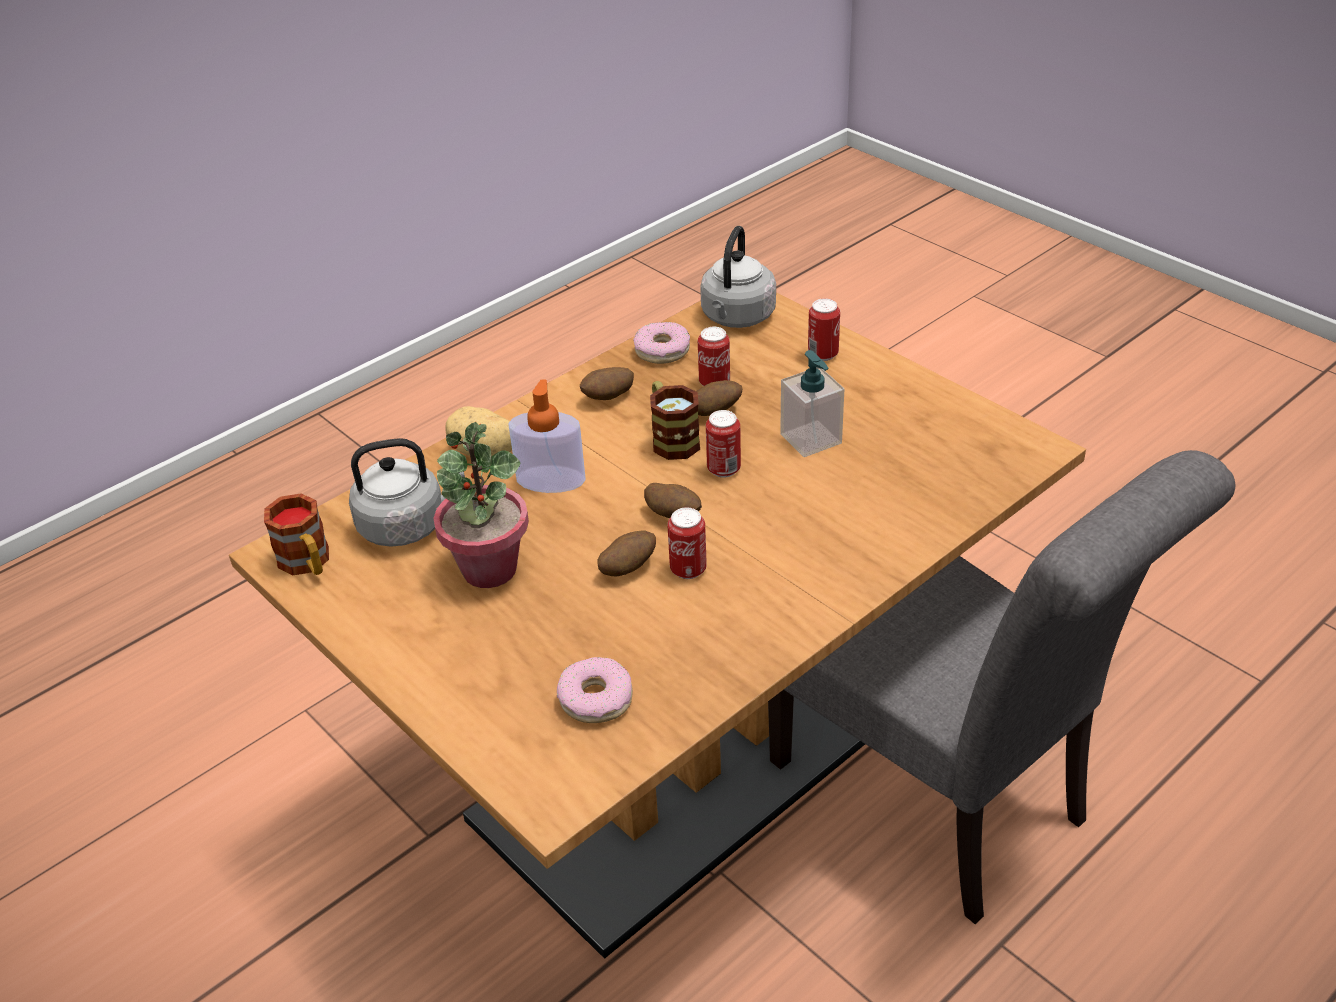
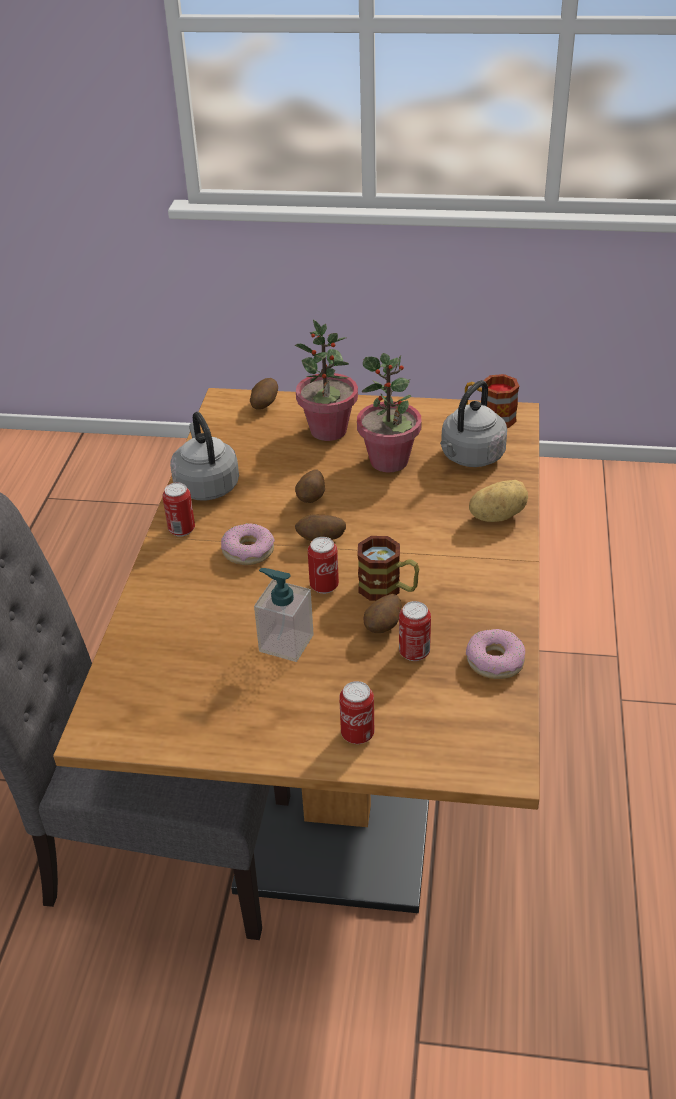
camera: 140 degrees right, 0 degrees up
soap dispenser [508,379,586,493] -> none
donut [557,657,633,723] -> donut moved to [221,523,275,565]
potato [580,367,634,400] -> potato moved to [250,378,278,409]
can [668,507,707,579] -> can moved to [162,482,195,537]
grey kettle [700,226,776,328] -> grey kettle moved to [170,412,239,501]
none -> potted plant [295,320,358,441]

